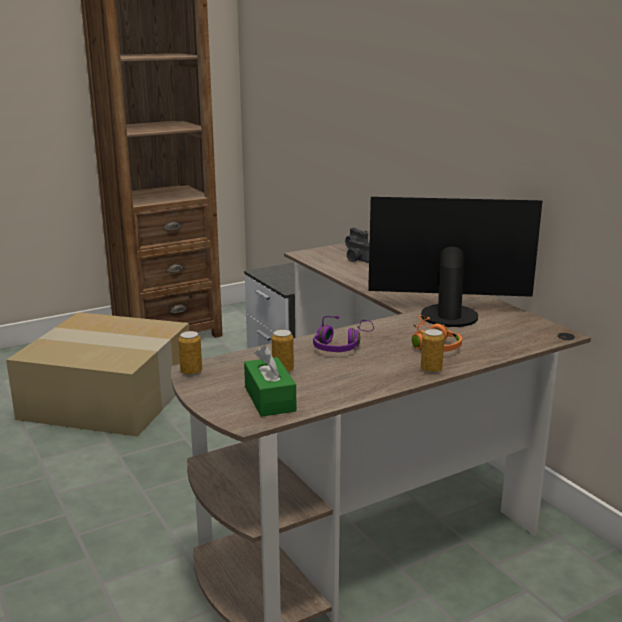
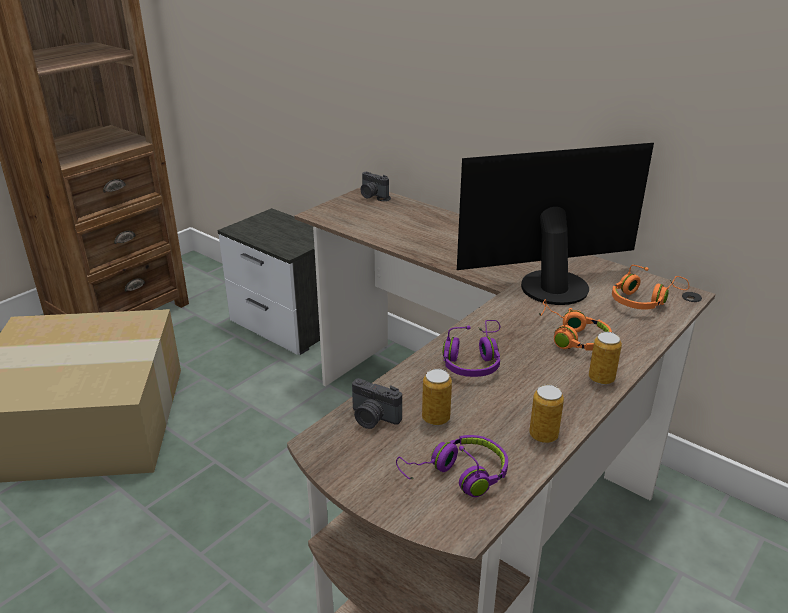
camera: 20 degrees left, 10 degrees up
can [178,331,202,376] -> can moved to [529,385,564,443]
green tissue box [244,346,296,417] -> purple headphones [396,435,508,497]
camera [347,240,370,263] -> camera moved to [352,378,402,429]
none -> orange headphones [612,265,689,309]

